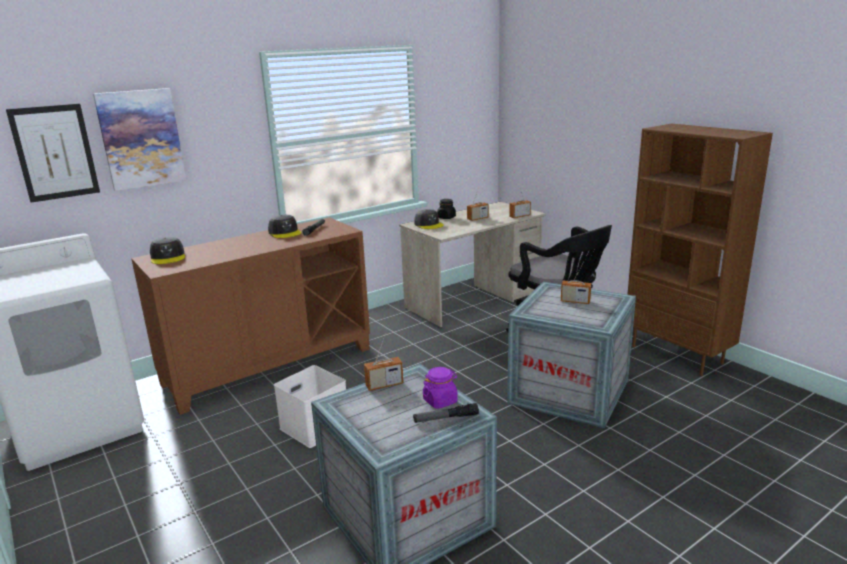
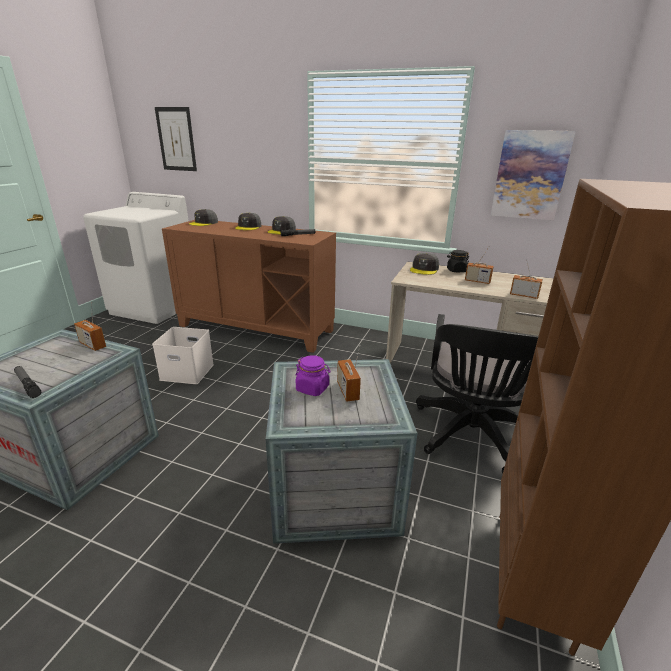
camera: 55 degrees right, 5 degrees up
picture [93,88,186,191] -> picture moved to [490,130,576,220]
purple jar [423,367,458,409] -> purple jar moved to [295,355,330,396]
none -> grey cap [235,213,261,230]

